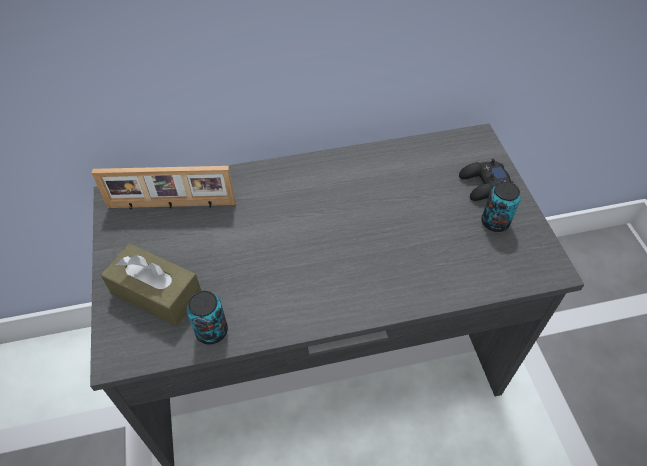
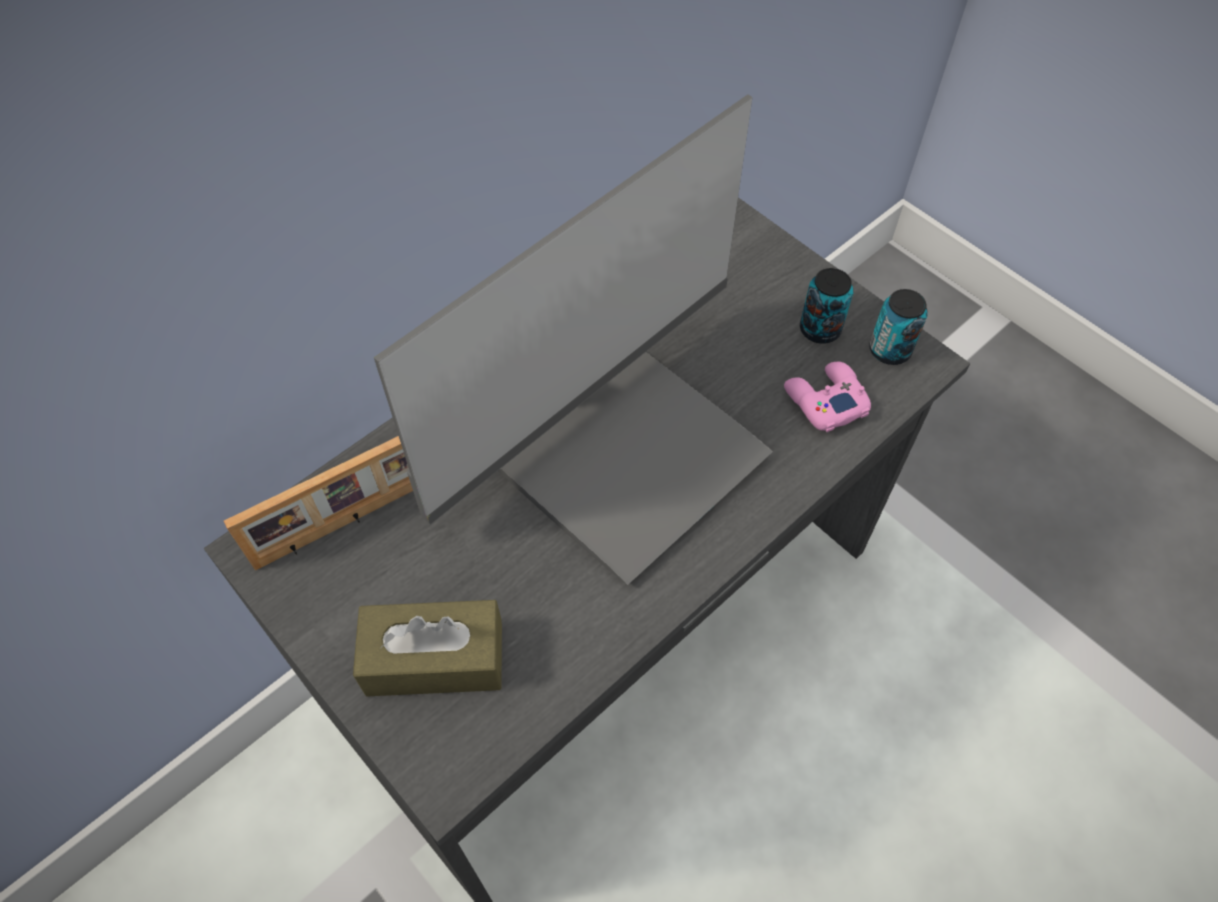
camera: 30 degrees left, 5 degrees up
can [187,291,228,344] -> can moved to [869,289,928,365]
black game controller [459,159,514,201] -> none
none -> monitor [374,94,772,585]
none -> pink game controller [784,362,871,432]

